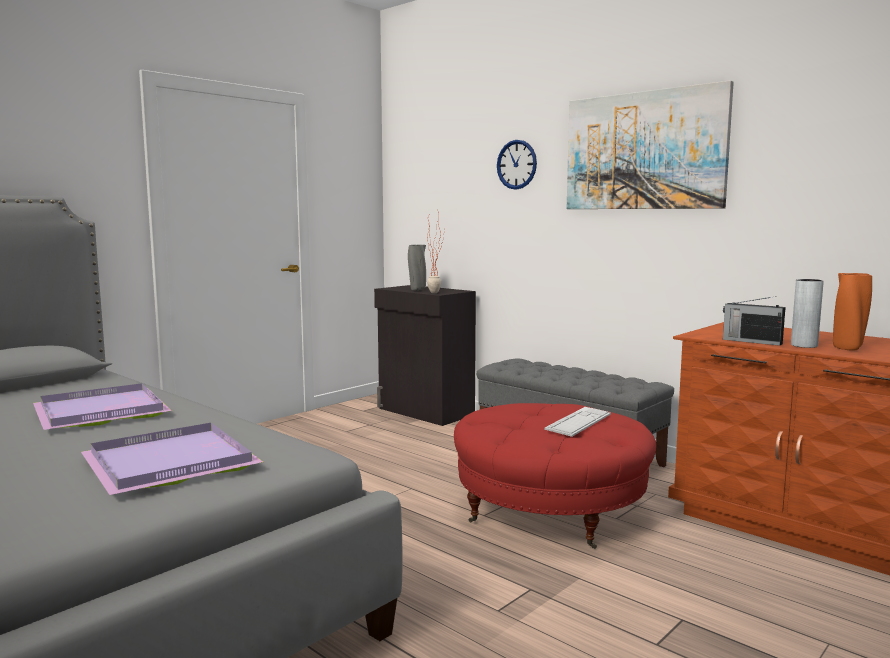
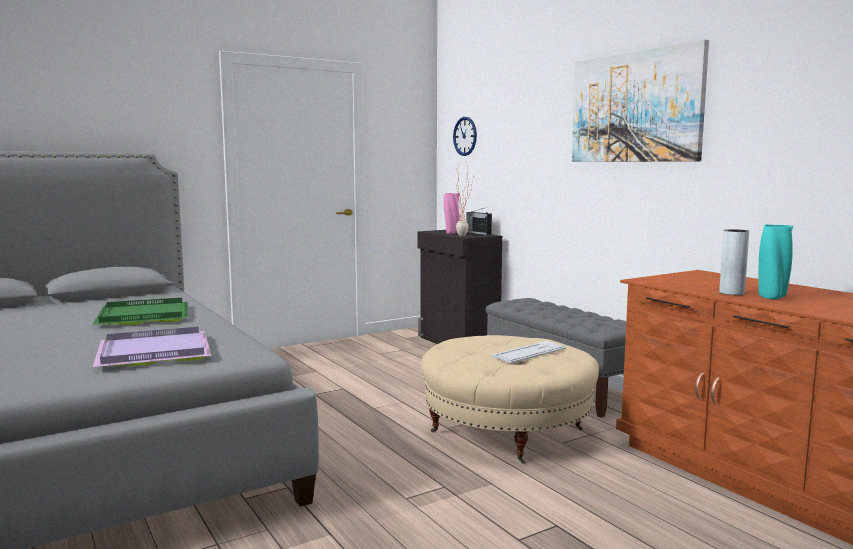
camera: 15 degrees right, 0 degrees up
purple tray [33,383,172,430] -> green tray [92,298,188,325]
grey vase [408,245,426,291] -> pink vase [444,193,460,234]
red ottoman [454,403,656,549] -> beige ottoman [421,335,599,464]
wall clock [497,140,537,190] -> wall clock moved to [453,117,477,156]
radio [723,296,786,346] -> radio moved to [467,208,492,235]
orange vase [833,273,872,351] -> turquoise vase [758,224,793,299]

